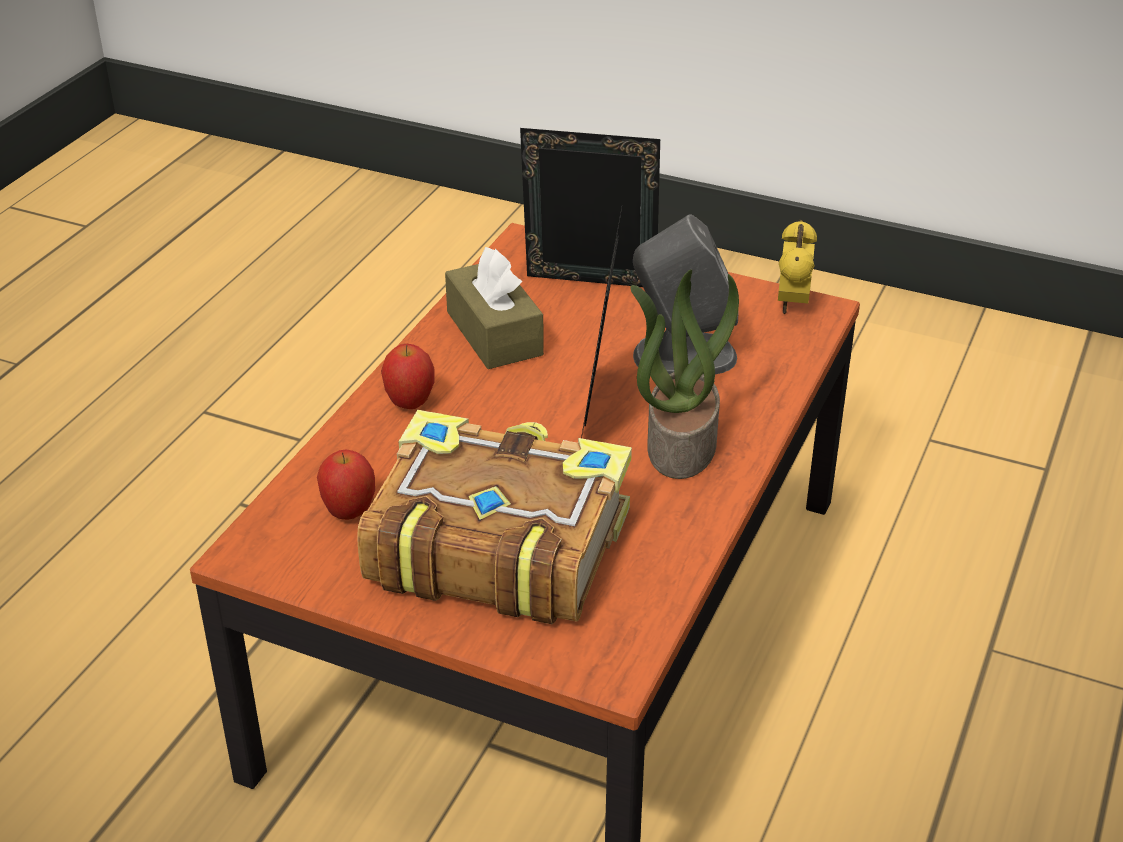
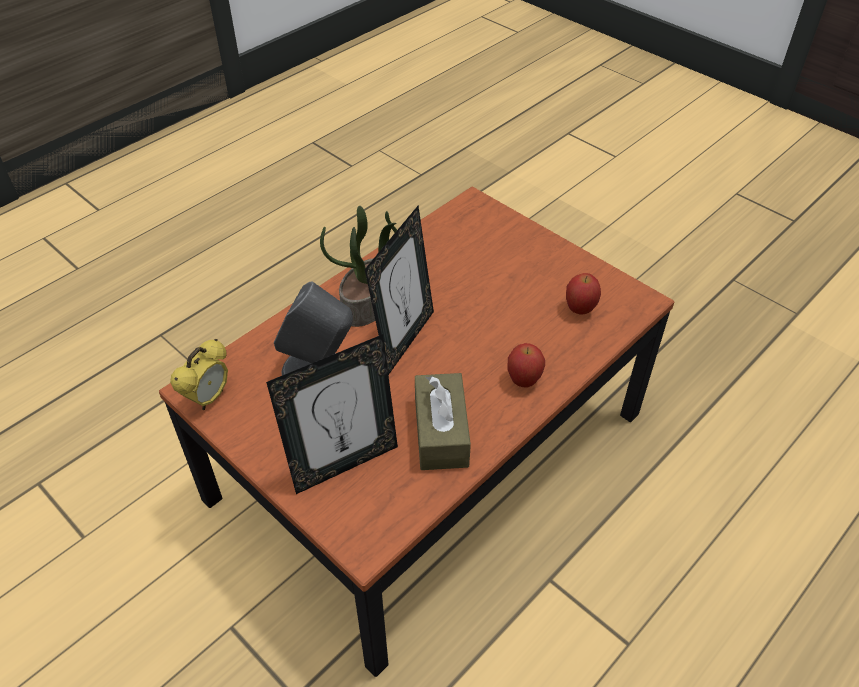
camera: 160 degrees left, 10 degrees up
book [357,410,632,625] -> none
picture frame [520,128,660,287] -> picture frame turned 60 degrees counterclockwise [266,334,398,494]

